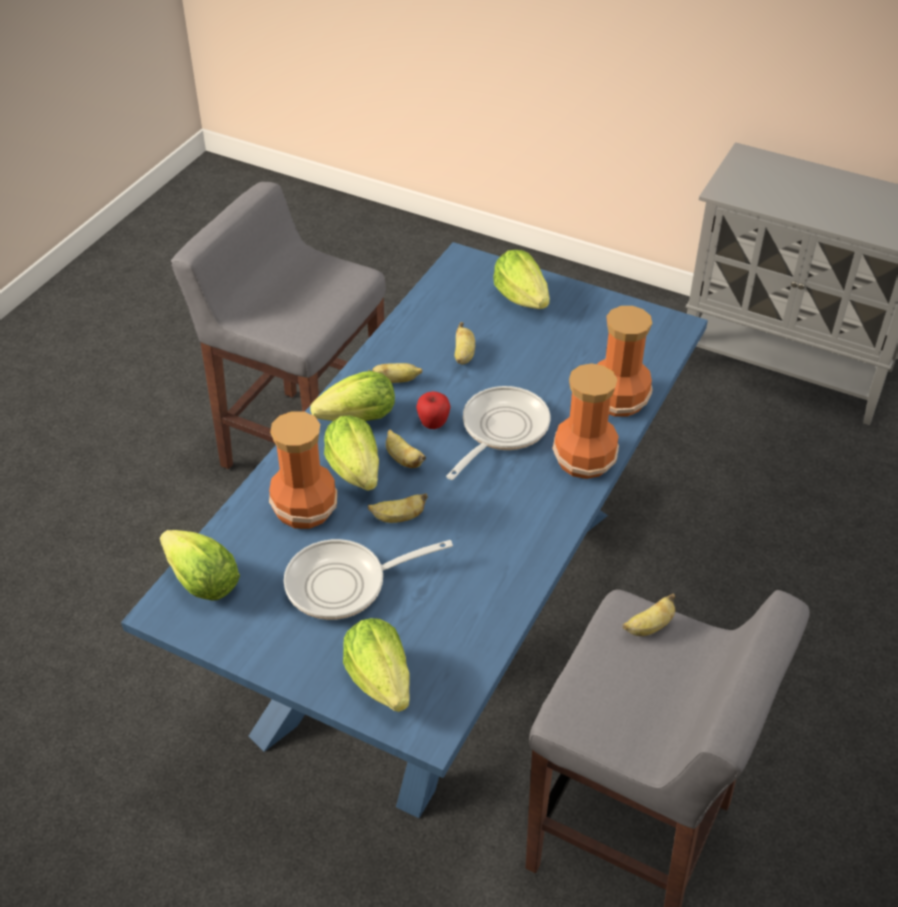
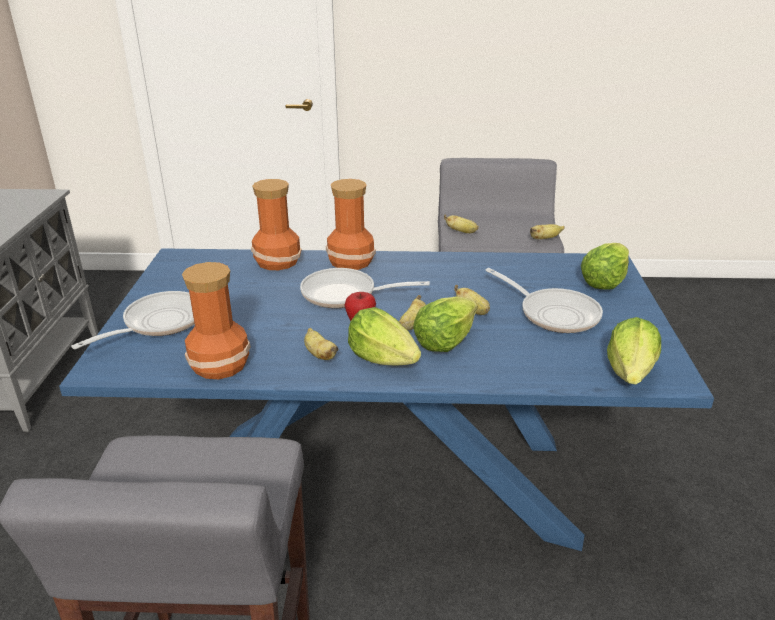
camera: 115 degrees left, 15 degrees down
vase [269,411,337,529] -> vase moved to [182,262,251,379]
banana [455,322,475,365] -> banana moved to [530,224,565,239]
lettuce [493,250,550,309] -> frying pan [71,291,194,349]

